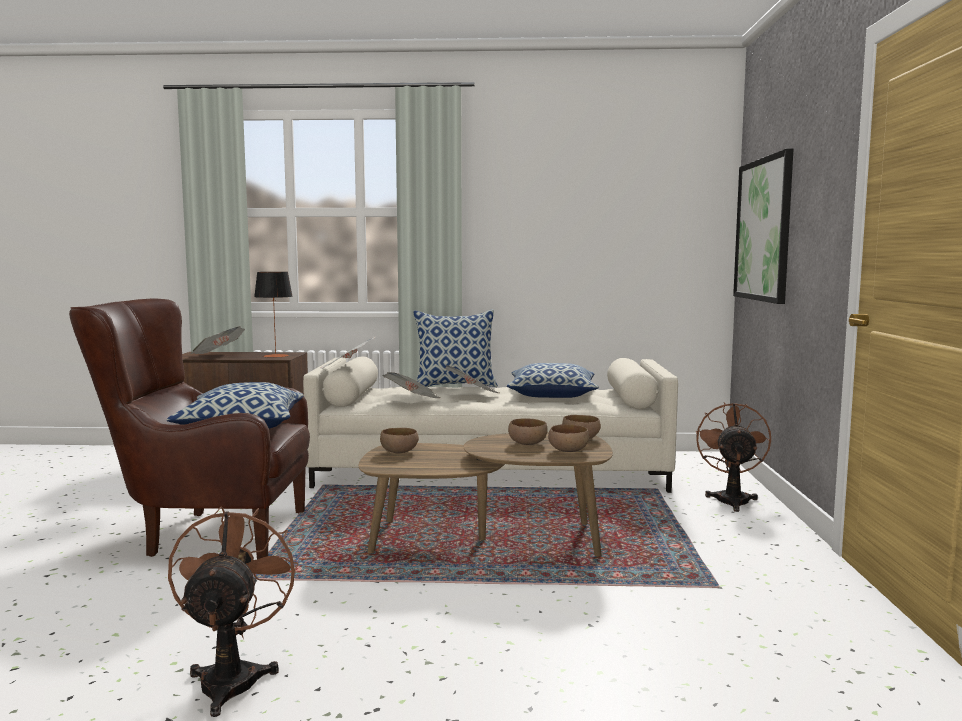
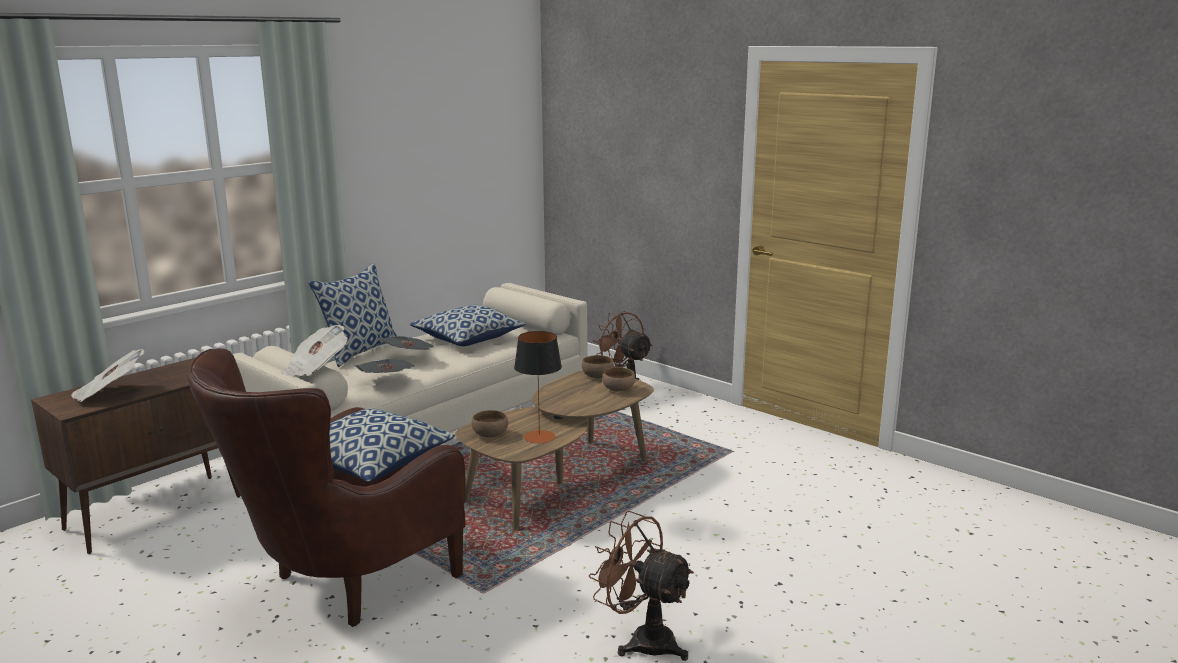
camera: 50 degrees left, 10 degrees up
table lamp [254,272,293,358] -> table lamp moved to [514,331,562,444]
brown bowl [508,418,548,445] -> none
picture [733,149,793,304] -> none

